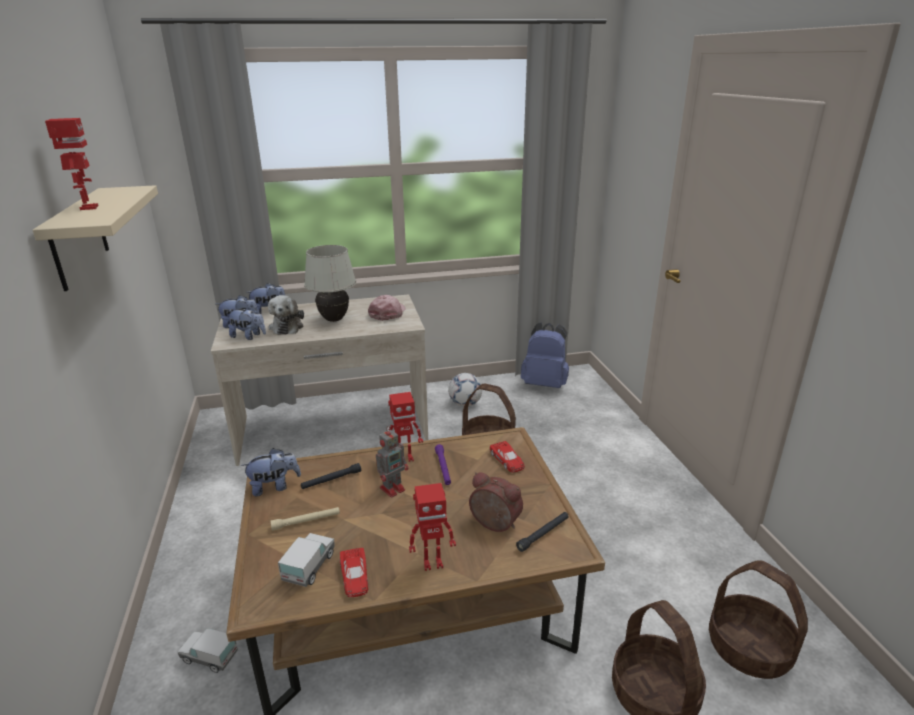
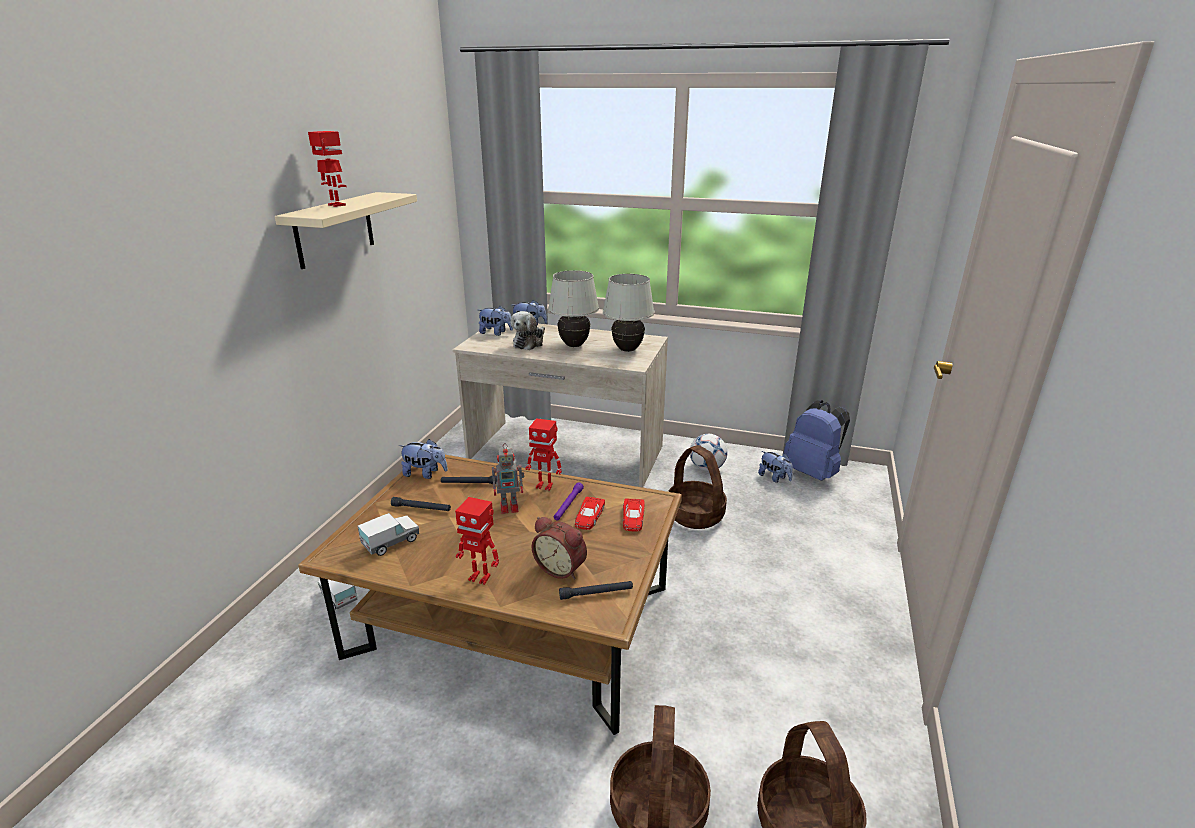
camera: 30 degrees right, 0 degrees up
toy robot [45,118,99,210] -> toy robot turned 60 degrees counterclockwise [308,131,347,207]
plush toy [228,307,266,340] -> plush toy moved to [758,451,793,483]
beige flashlight [271,507,340,531] -> black flashlight [391,497,451,511]
red toy car [340,548,368,597] -> red toy car moved to [575,497,605,530]
pink cap [368,295,405,321] -> white table lamp [603,274,654,352]
alarm clock [469,472,523,532] -> alarm clock turned 150 degrees clockwise [532,517,587,579]

